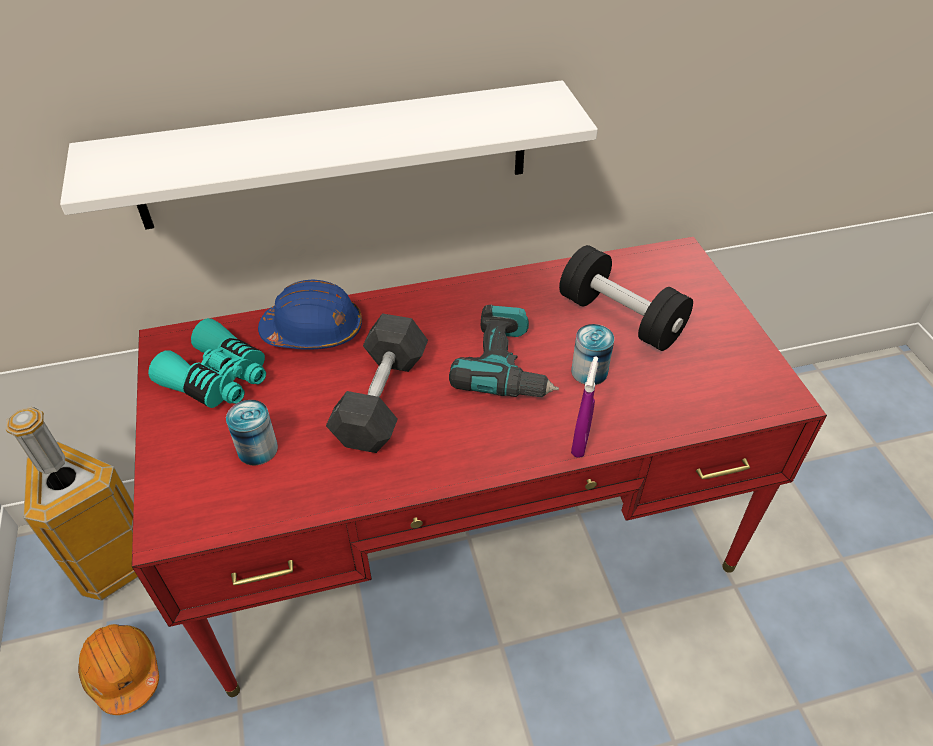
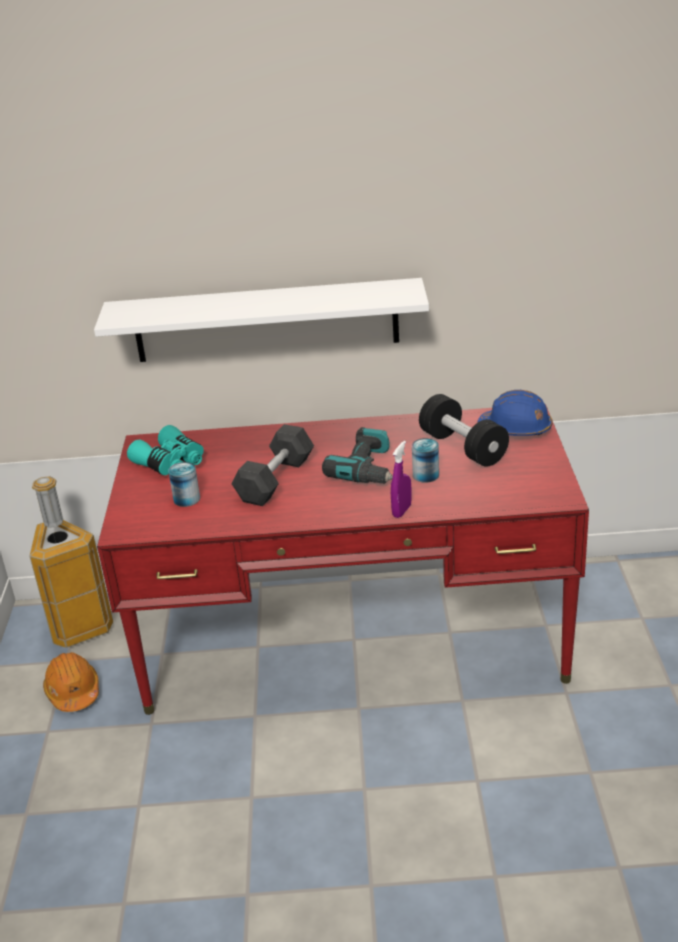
camera: 15 degrees right, 15 degrees down
blue hard hat [258,279,362,350] -> blue hard hat moved to [478,390,552,436]

